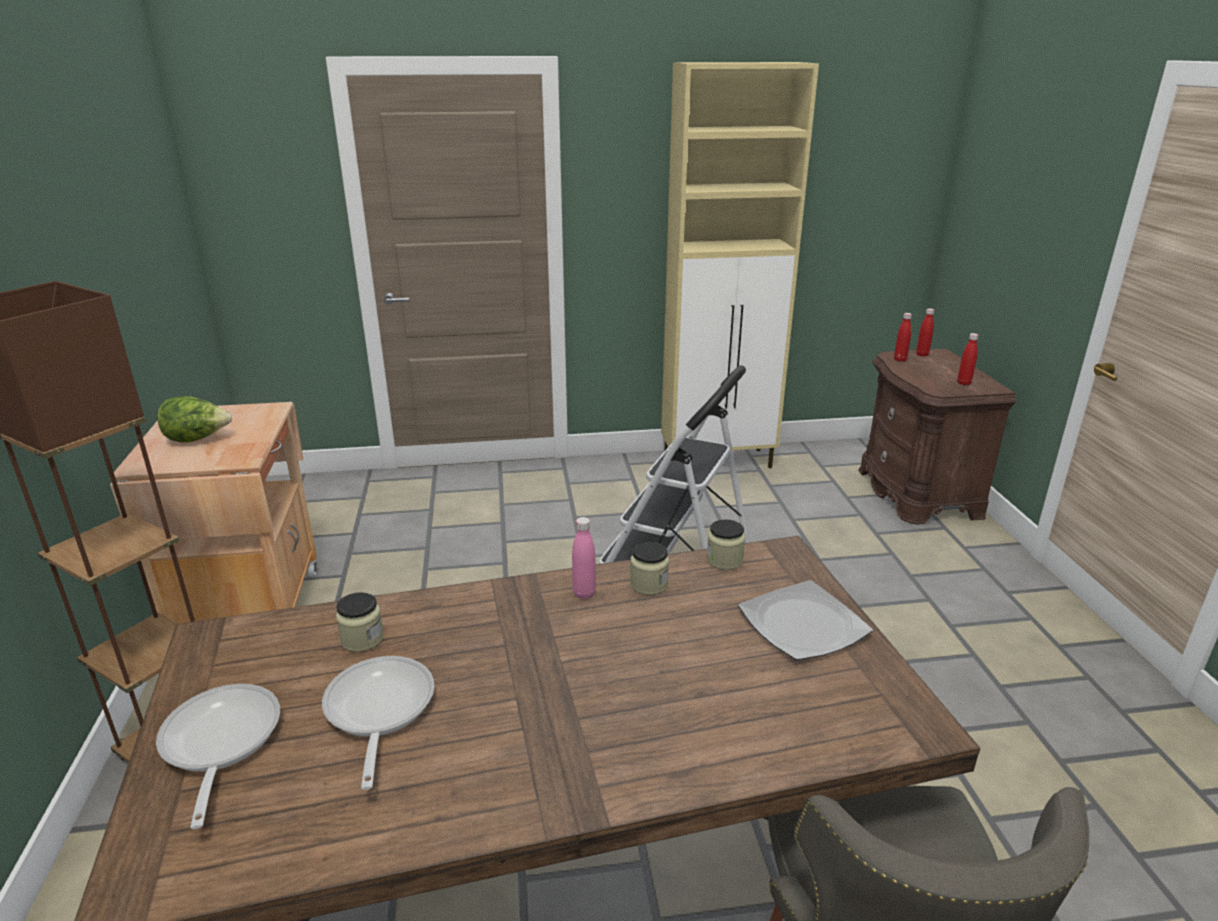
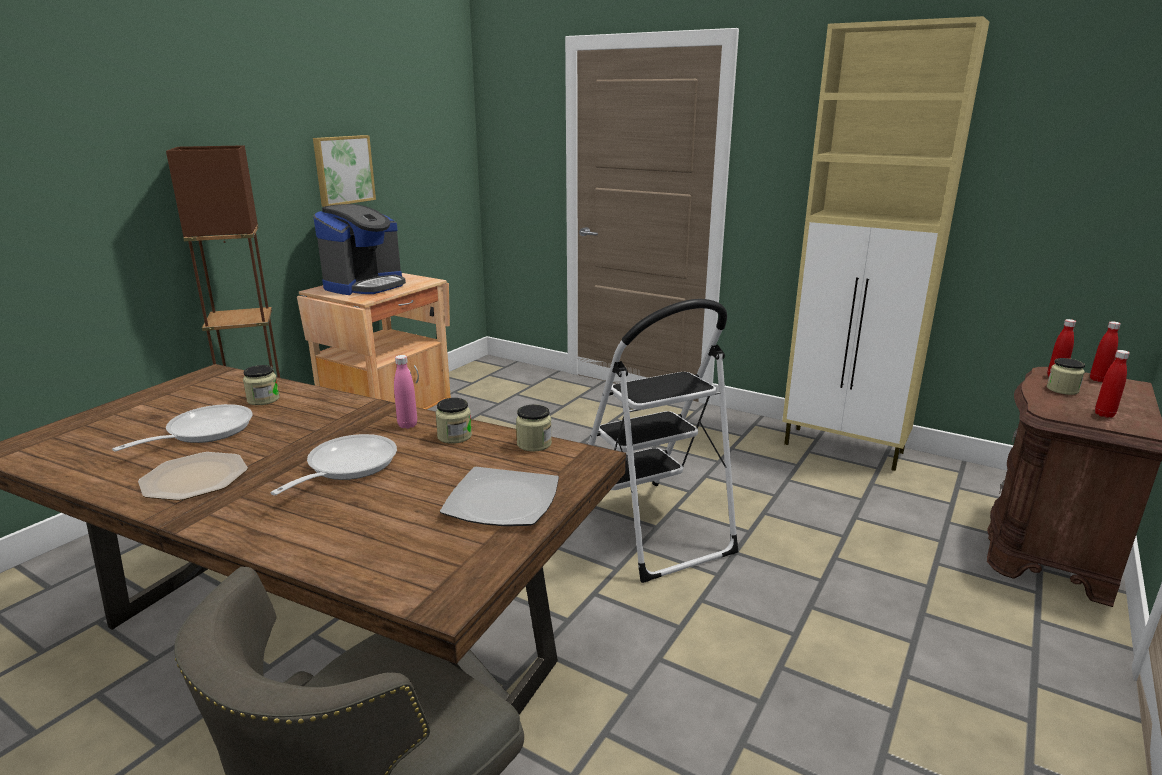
camera: 40 degrees right, 5 degrees down
frying pan [156,684,280,829] -> frying pan moved to [270,434,397,495]
lettuce [158,396,232,443] -> coffee machine [313,204,406,295]
none -> plate [138,452,248,501]
none -> picture [313,135,376,207]
none -> jar [1047,358,1085,395]

